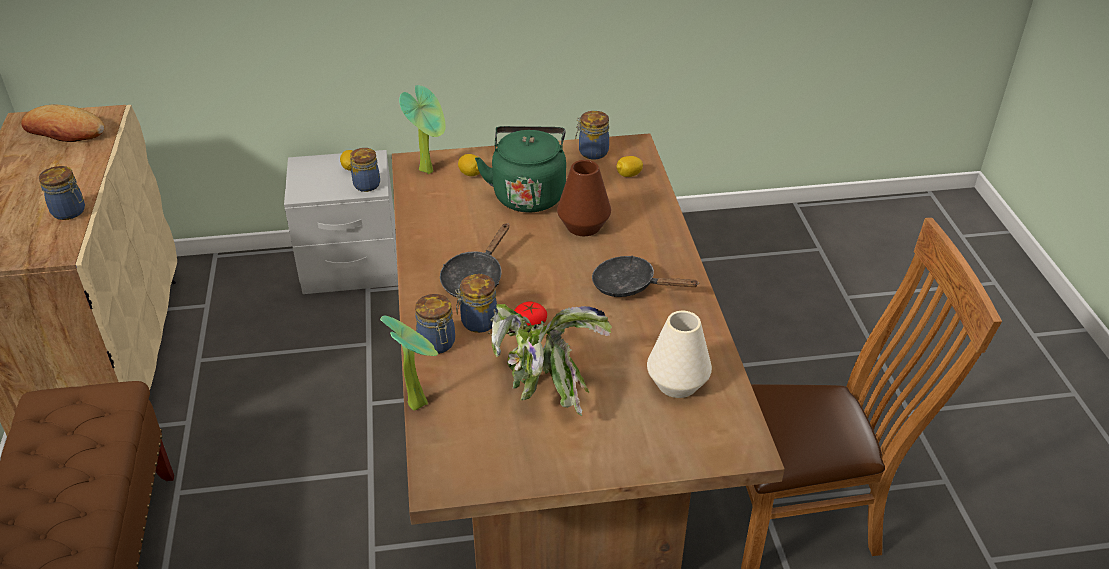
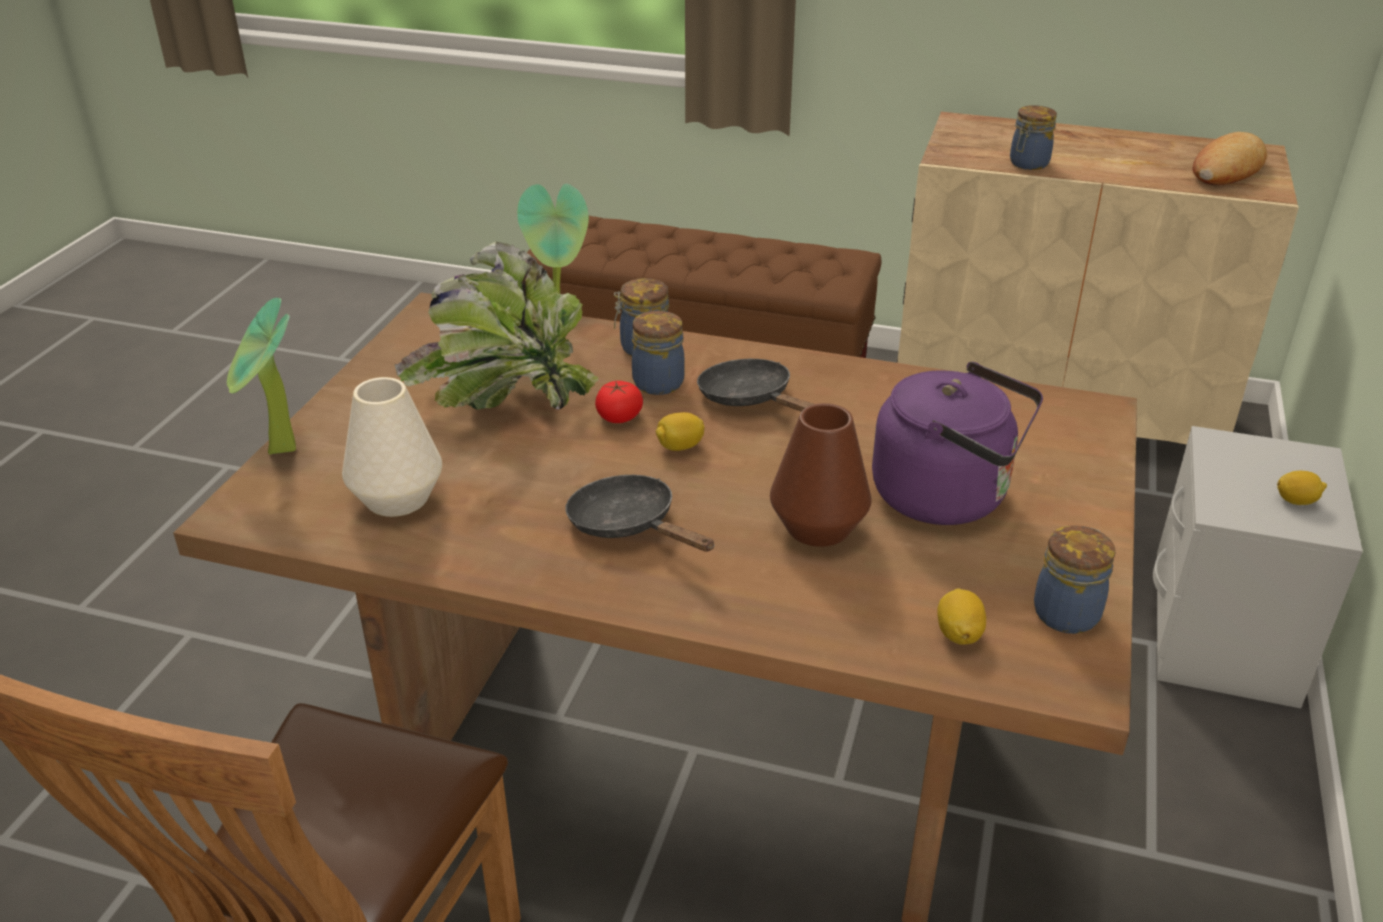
camera: 115 degrees right, 5 degrees down
jar [350,148,380,192] -> none
potted plant [399,85,446,174] -> potted plant moved to [227,298,296,455]
lemon [458,154,480,176] -> lemon moved to [656,412,704,451]
green kettle [475,126,566,213] -> purple kettle [872,362,1043,525]
black frying pan [592,256,699,297] -> black frying pan turned 90 degrees counterclockwise [565,475,715,552]

